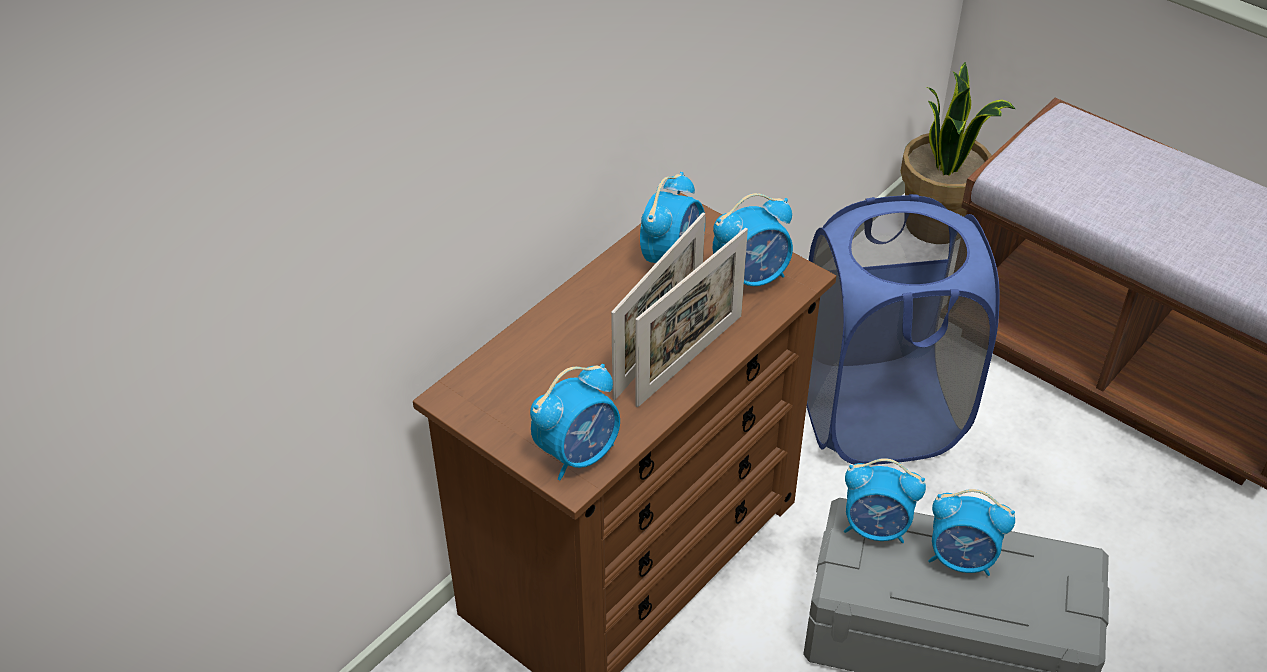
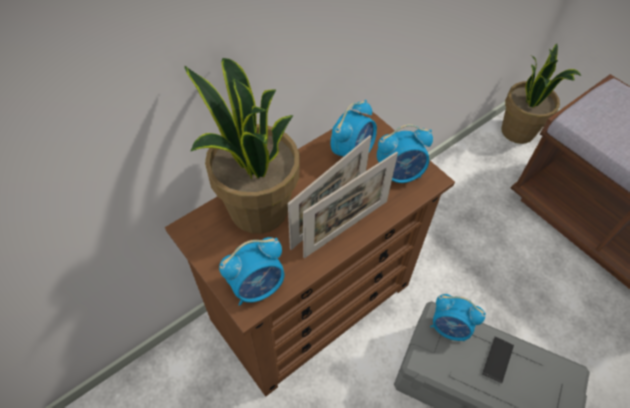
camera: 10 degrees right, 10 degrees up
blue laundry basket [807,194,1000,465] -> none
alarm clock [928,489,1015,576] -> phone [482,336,514,384]
none -> potted plant [184,58,300,234]

